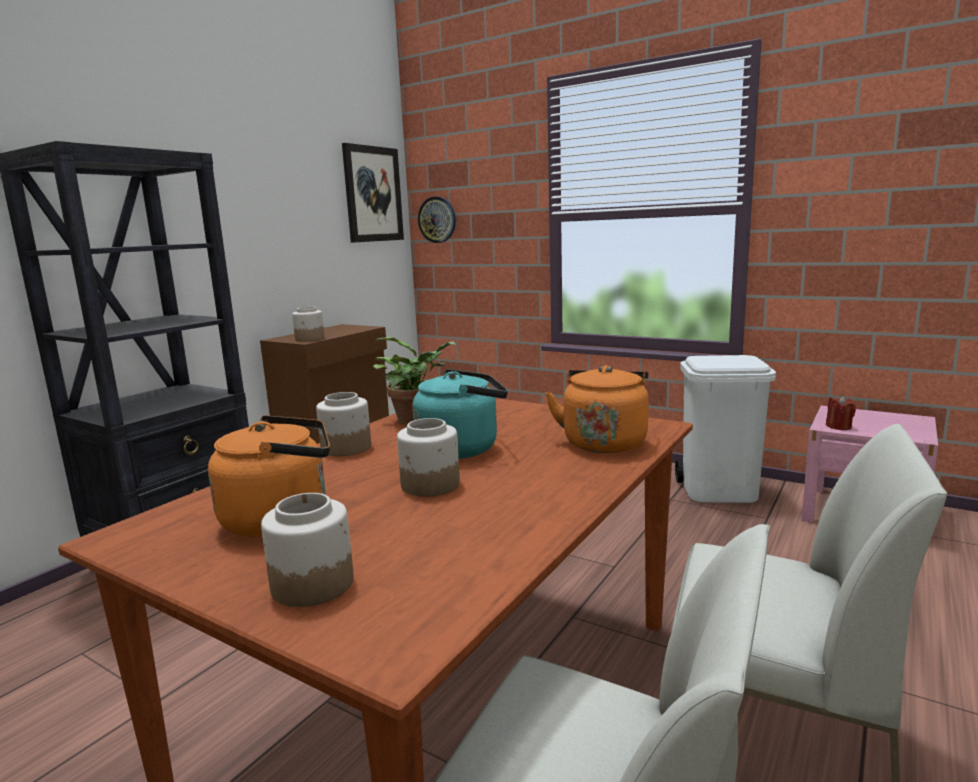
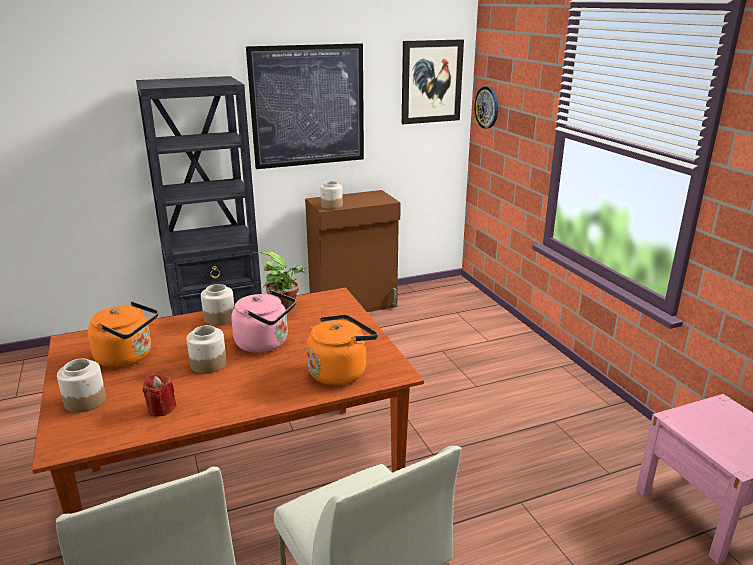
camera: 35 degrees right, 10 degrees up
turquoise kettle [412,369,508,459] -> pink kettle [231,290,296,353]
white trash can [675,355,776,503] -> none
red candle [826,395,856,430] -> red candle moved to [143,373,177,416]
none -> picture [246,43,364,169]

